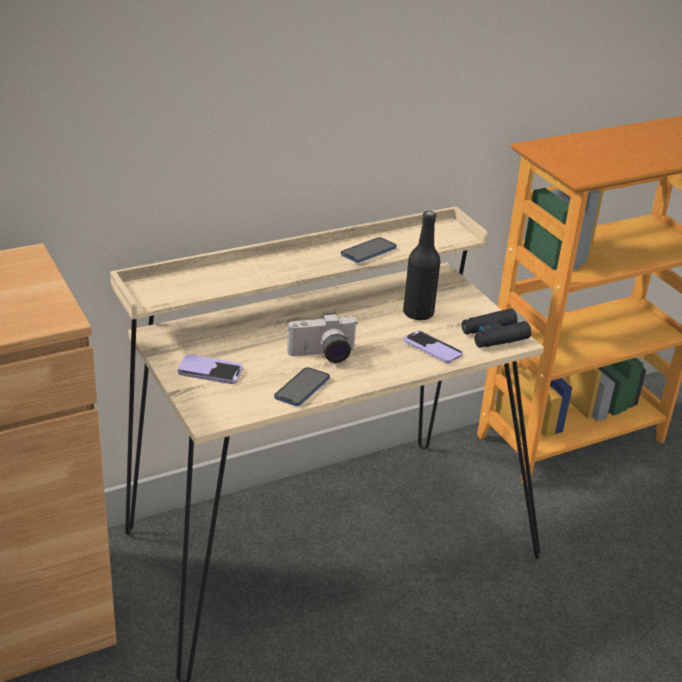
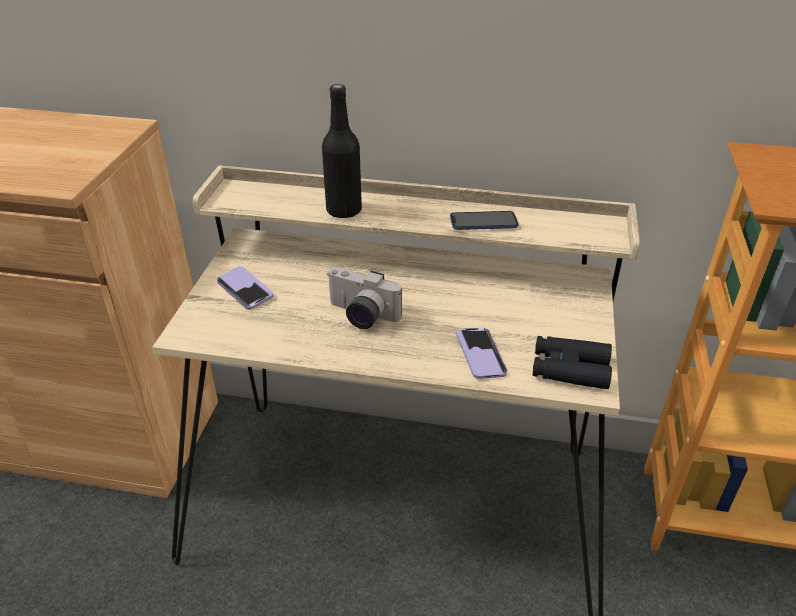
camera: 40 degrees right, 5 degrees up
phone [274,367,330,406] -> none
black bottle [403,211,440,321] -> black bottle moved to [322,84,362,218]

